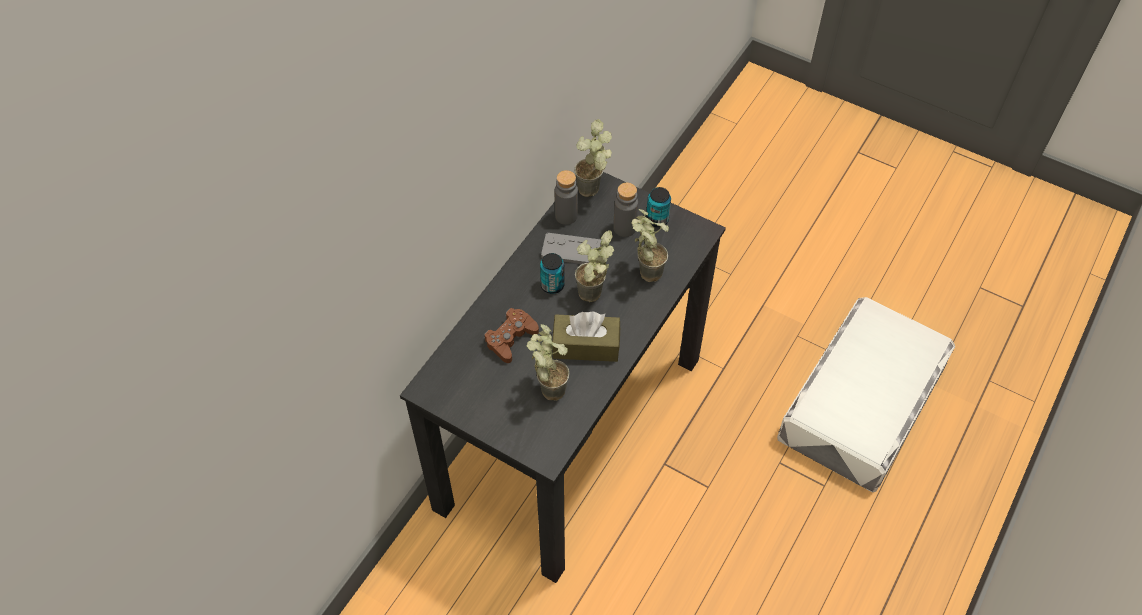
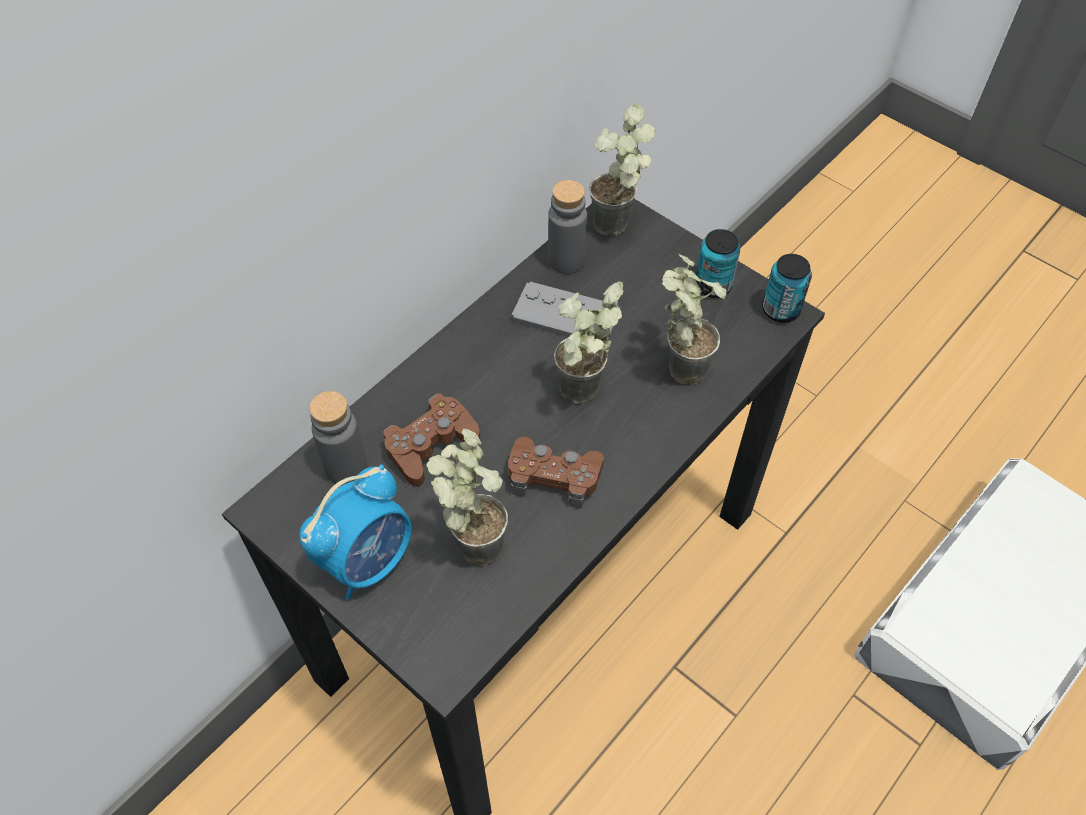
camera: 10 degrees right, 0 degrees up
can [540,253,565,294] -> can moved to [762,254,812,323]
brown tissue box [552,311,620,362] -> brown game controller [508,437,604,509]
grey bottle [613,182,638,237] -> grey bottle moved to [309,391,367,486]
none -> alarm clock [299,465,411,600]

